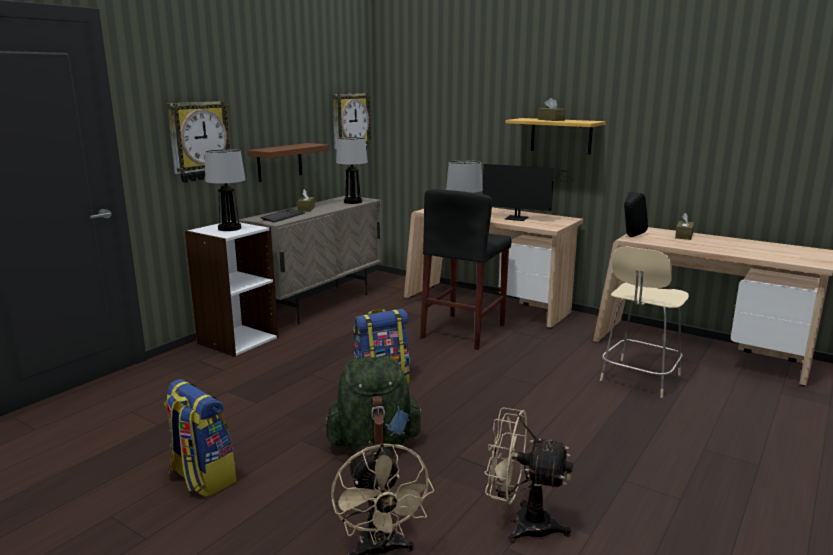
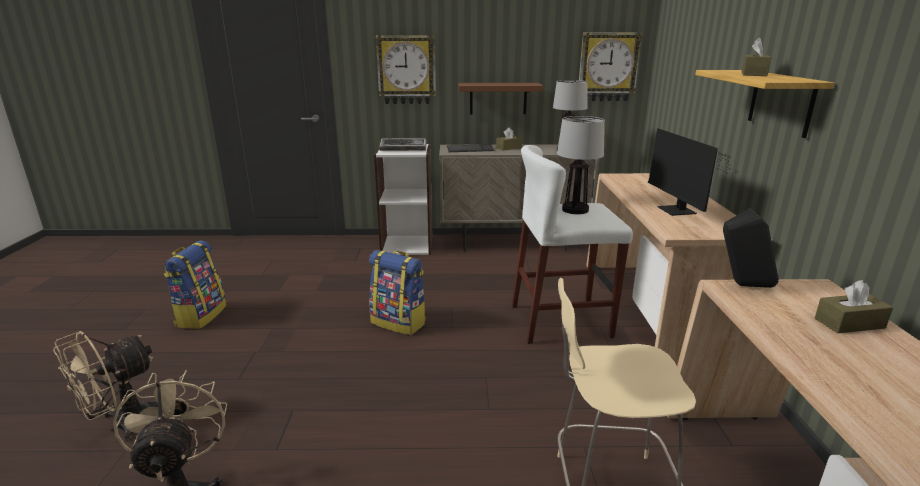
camera: 55 degrees right, 5 degrees up
table lamp [205,149,245,231] -> keyboard [379,139,426,151]
green backpack [326,356,423,452] -> none
black stool [420,189,511,350] -> white stool [512,145,633,344]

